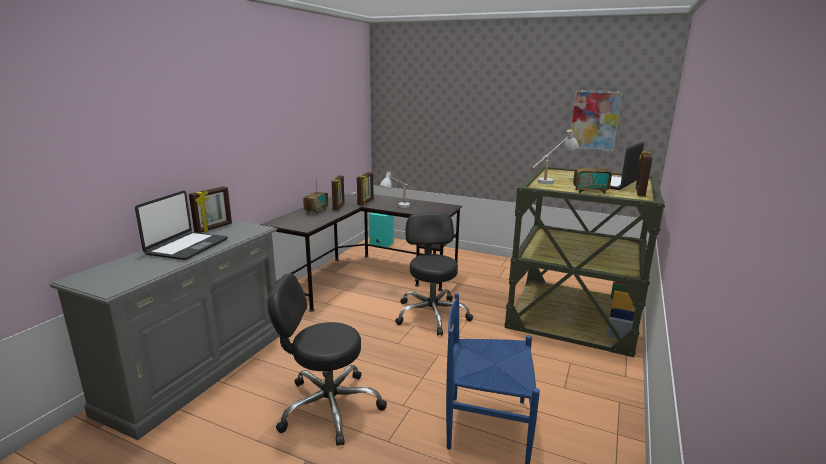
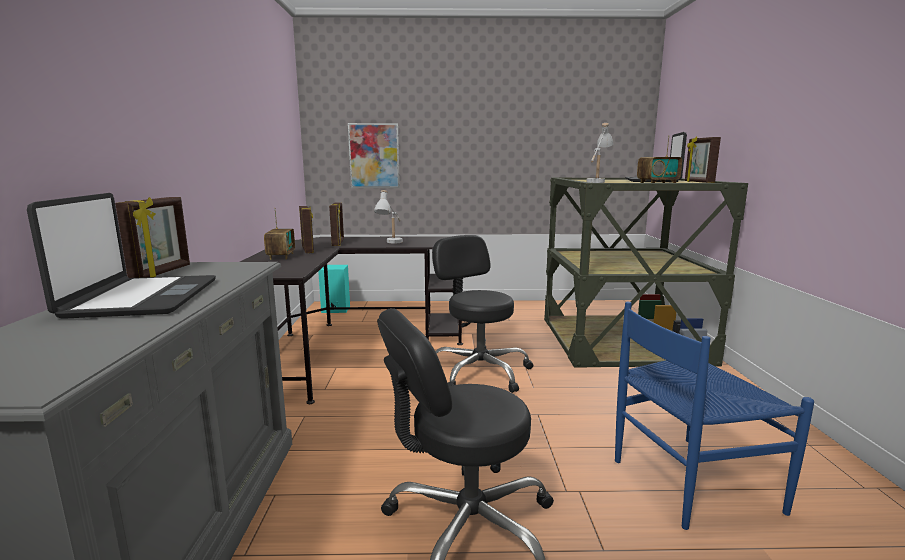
camera: 25 degrees left, 5 degrees down
picture [570,90,624,152] -> picture moved to [348,123,400,188]

